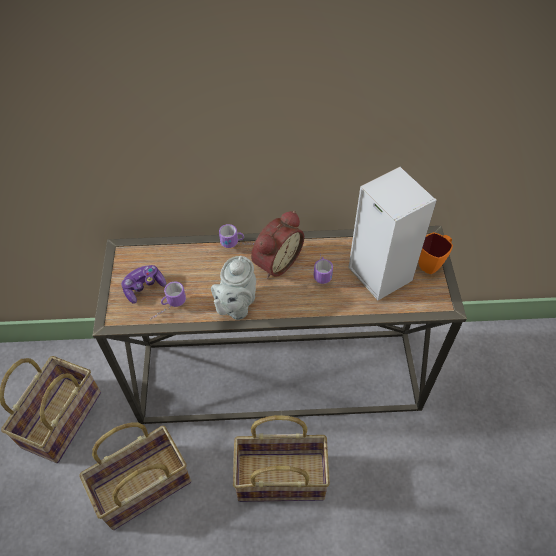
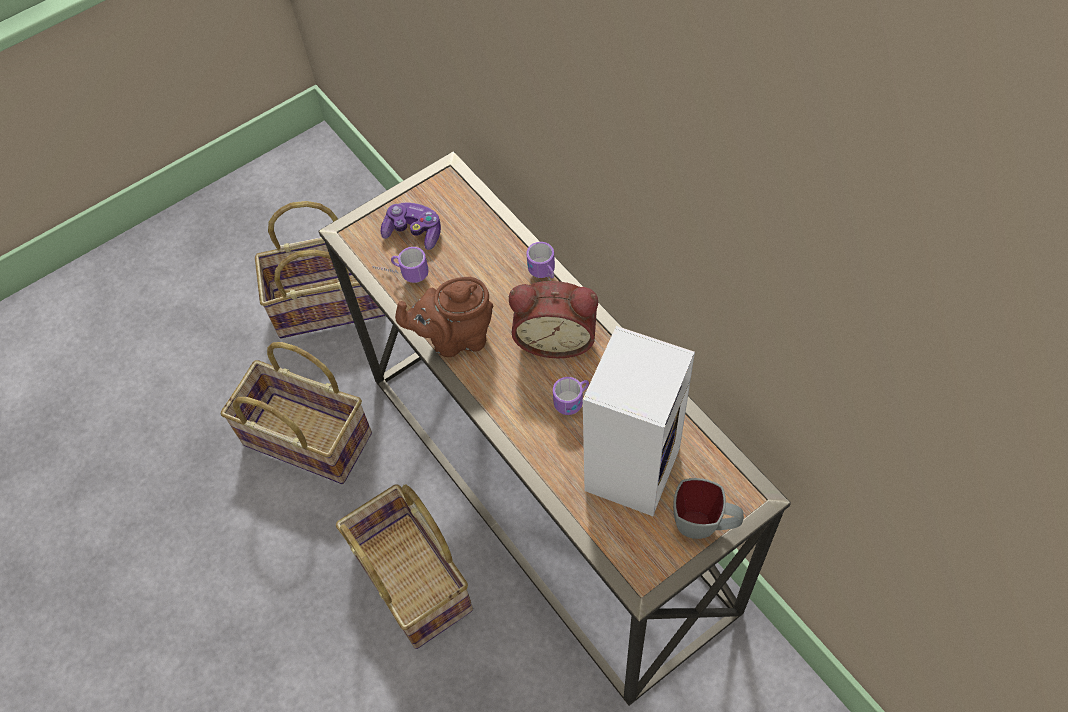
camera: 60 degrees right, 5 degrees up
grey teapot [211,256,256,320] -> brown teapot [395,277,493,357]
orange mug [418,232,453,274] -> grey mug [673,478,744,539]

